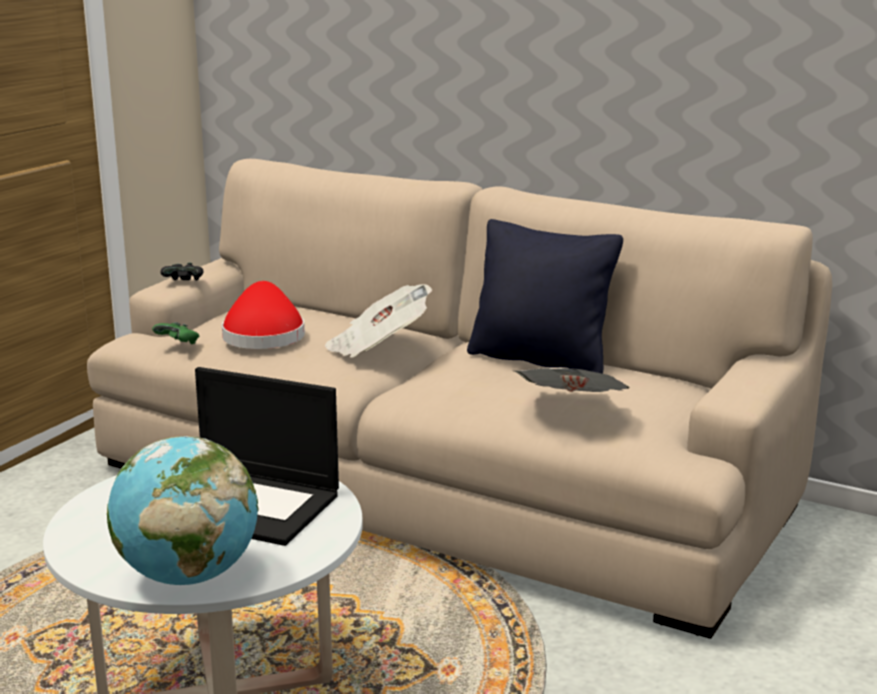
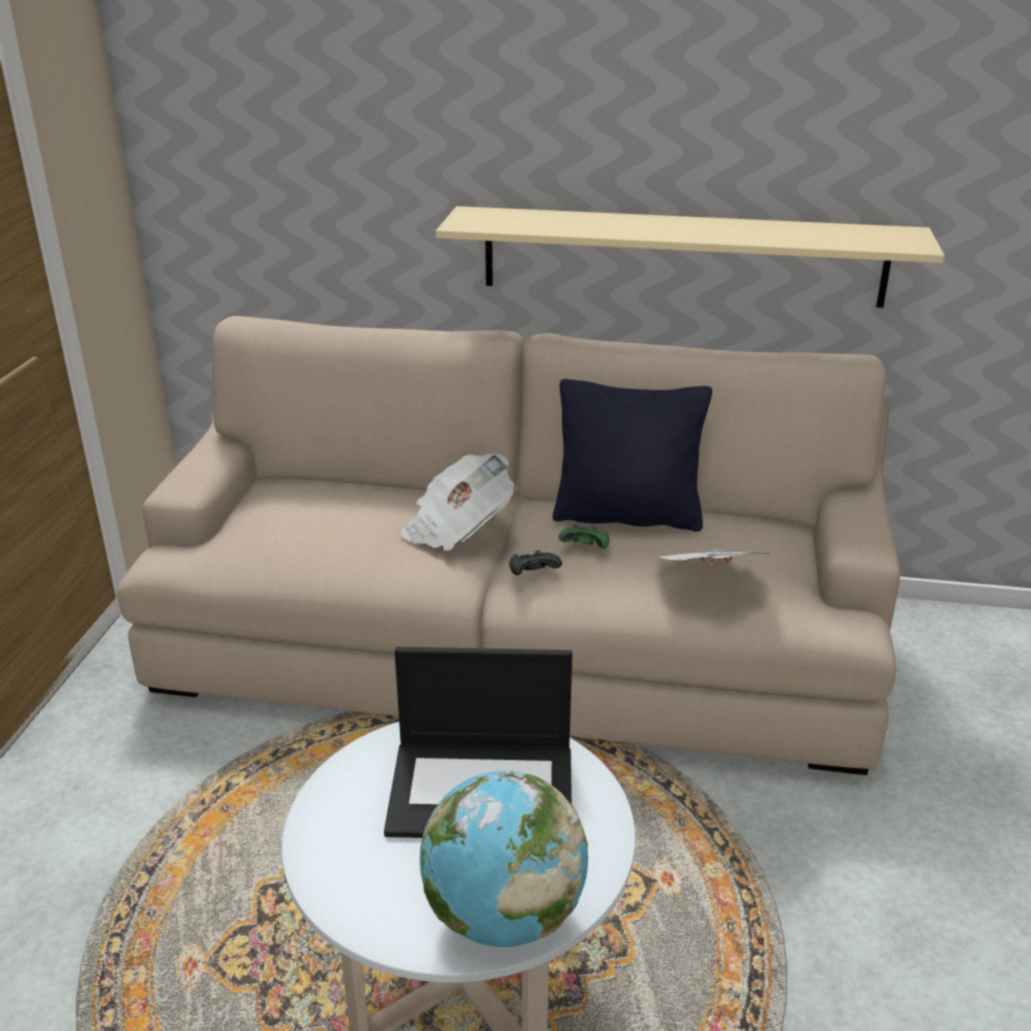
camera: 20 degrees left, 10 degrees up
green game controller [152,322,199,344] -> green game controller moved to [559,524,610,549]
black game controller [160,263,203,281] -> black game controller moved to [509,550,562,575]
red hat [222,281,305,349] -> none
none -> beige shelf [436,206,944,308]

